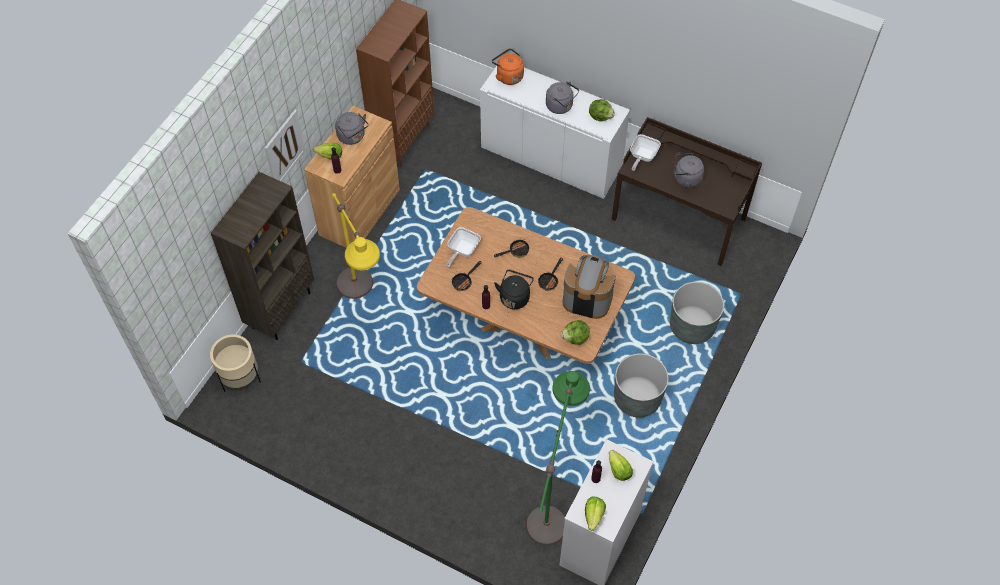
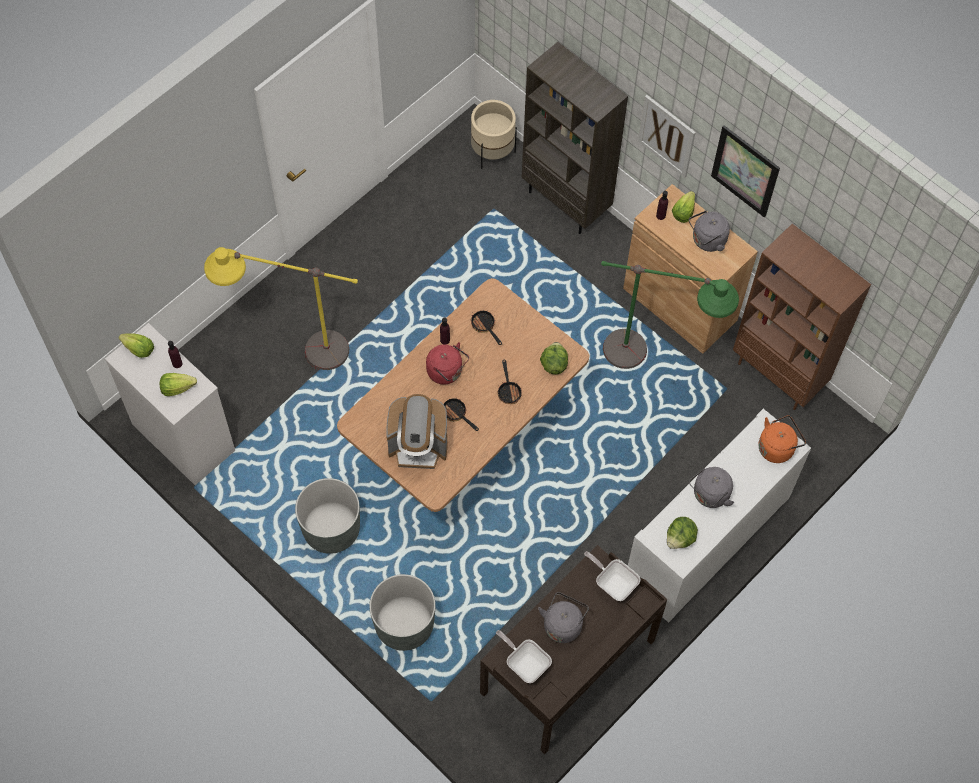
camera: 105 degrees right, 5 degrees up
yellow floor lamp [332,193,380,299] -> yellow floor lamp moved to [204,247,358,370]
frying pan [446,227,481,267] -> frying pan moved to [496,630,552,683]
black kettle [494,270,534,309] -> red kettle [426,342,469,385]
green floor lamp [526,371,590,546] -> green floor lamp moved to [601,261,739,369]
lettuce [561,320,590,345] -> lettuce moved to [540,342,568,375]
coffee machine [562,255,616,319] -> coffee machine turned 60 degrees clockwise [386,394,447,469]
none -> picture [711,125,780,218]

